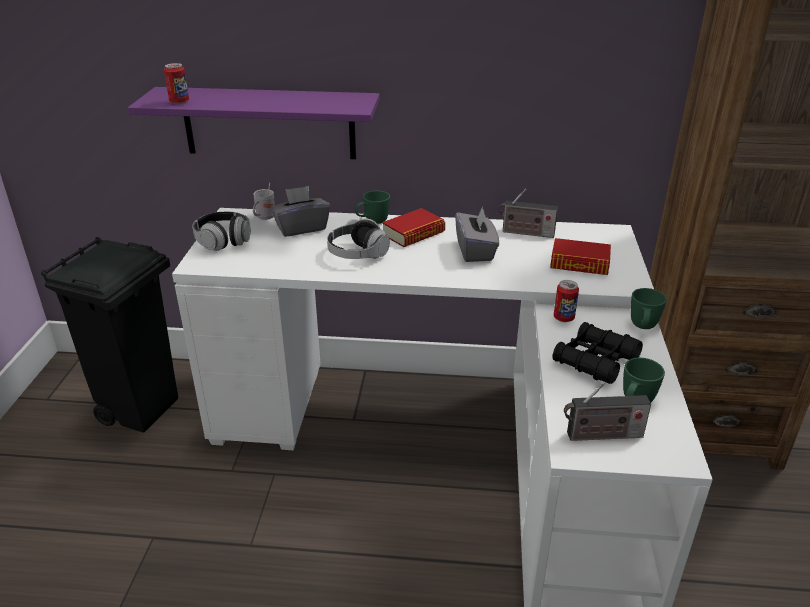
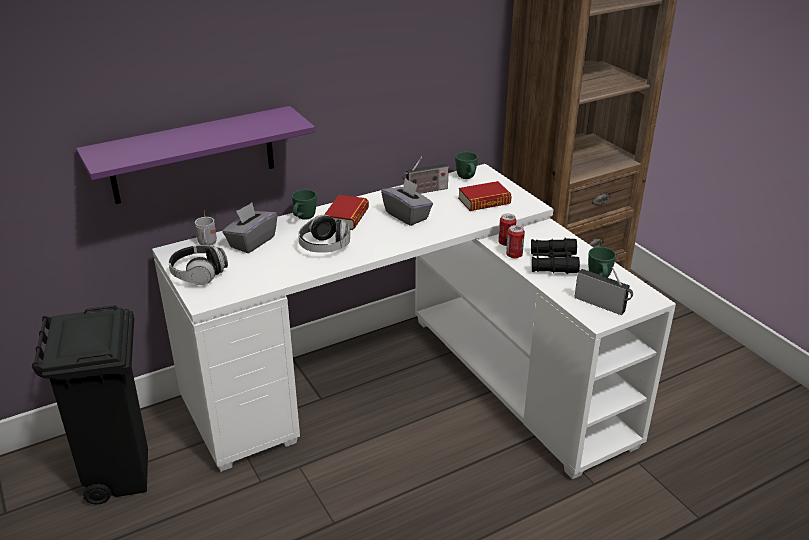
camera: 35 degrees left, 0 degrees up
can [164,63,189,104] -> can moved to [506,225,525,258]
radio [564,381,651,441] -> radio turned 105 degrees counterclockwise [574,267,633,315]
green mug [631,288,667,329] -> green mug moved to [455,152,478,179]

